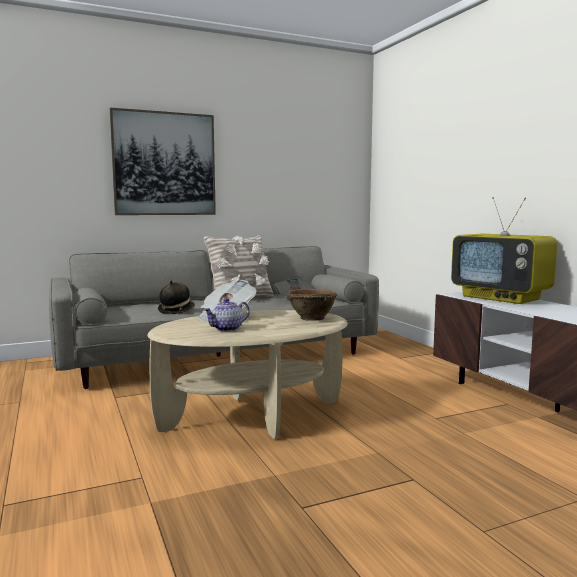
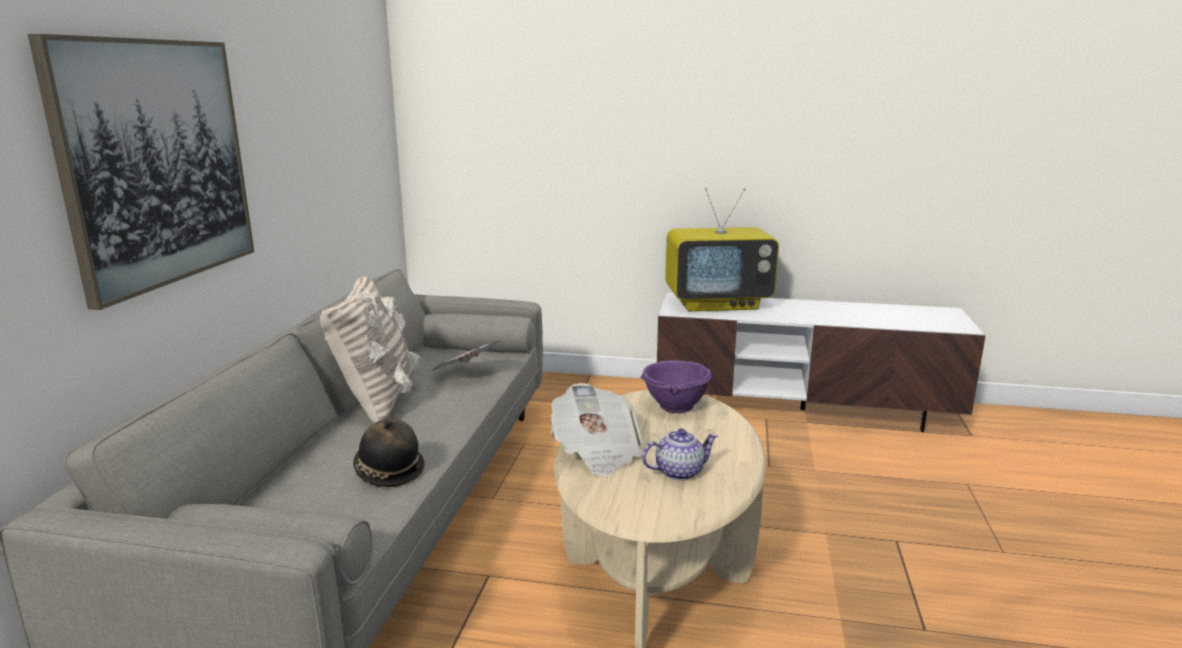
camera: 55 degrees left, 10 degrees up
teapot [203,298,250,331] -> teapot turned 105 degrees counterclockwise [642,428,718,480]
brown bowl [287,289,337,321] -> purple bowl [641,360,713,413]

